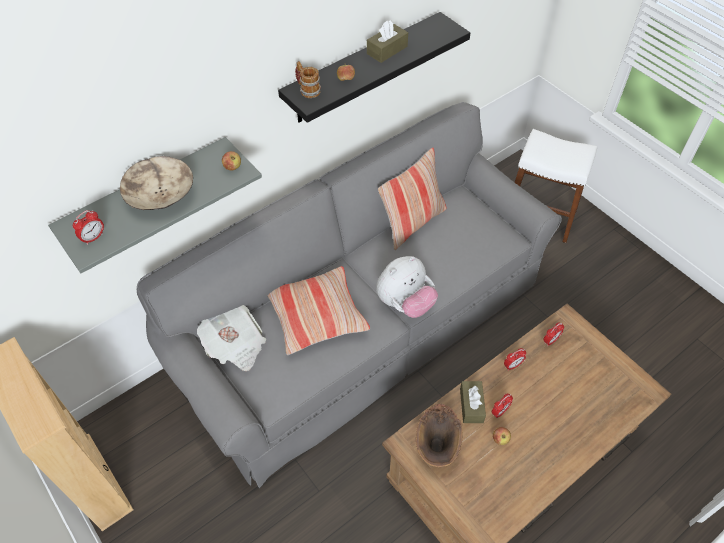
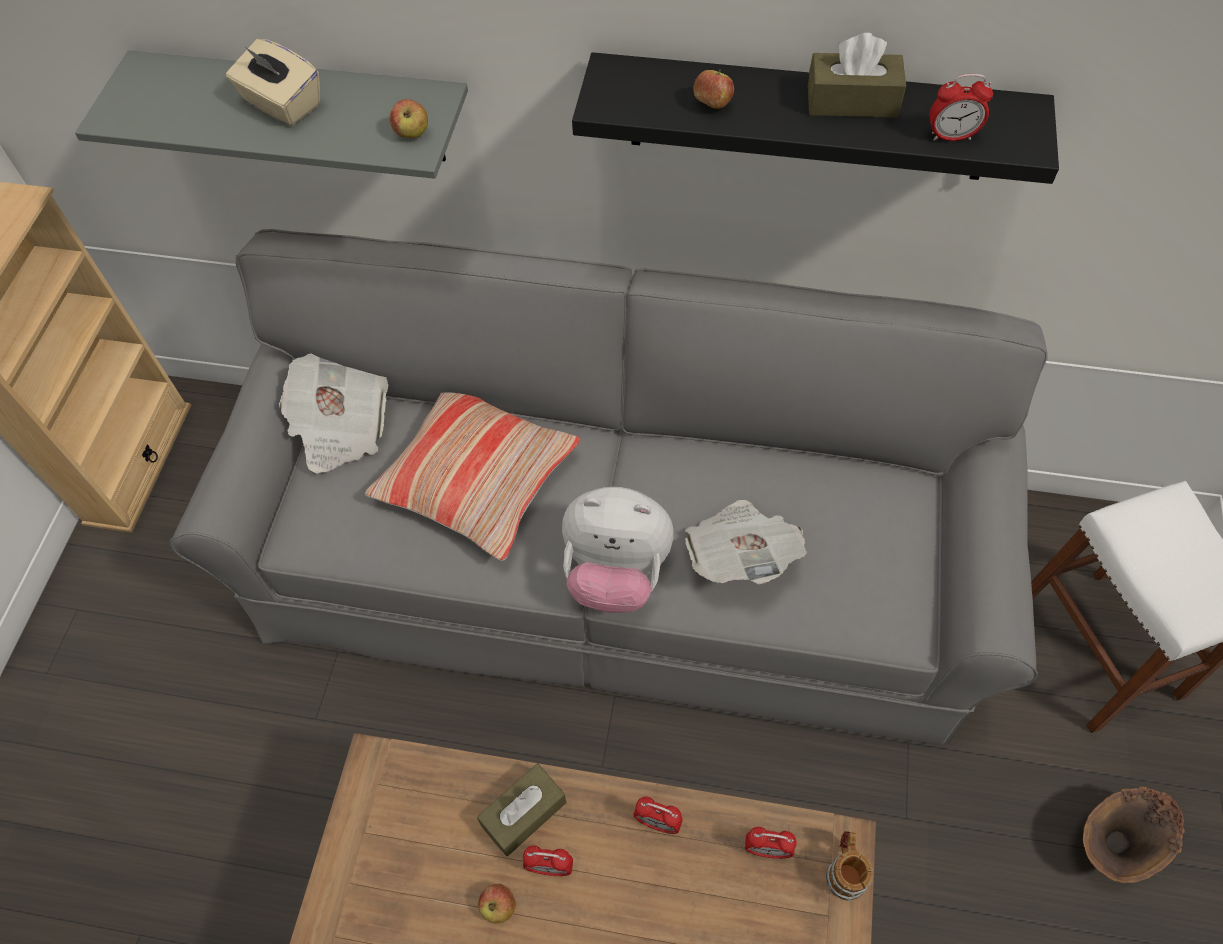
camera: 50 degrees right, 5 degrees up
alarm clock [73,210,104,245] -> alarm clock moved to [929,74,993,141]
beige bowl [120,156,193,210] -> beige tissue box [226,39,320,126]
mug [295,61,321,98] -> mug moved to [826,831,873,901]
pillow [378,148,447,250] -> none
brown vase [416,404,463,467] -> brown vase moved to [1083,787,1185,883]
none -> newspaper [685,500,807,584]

